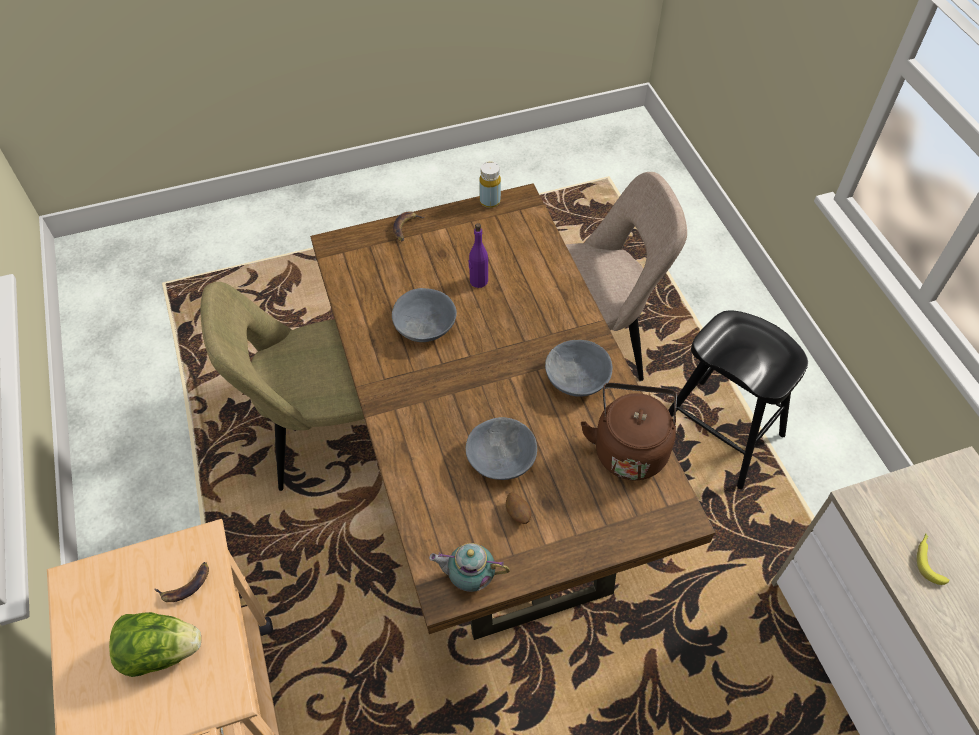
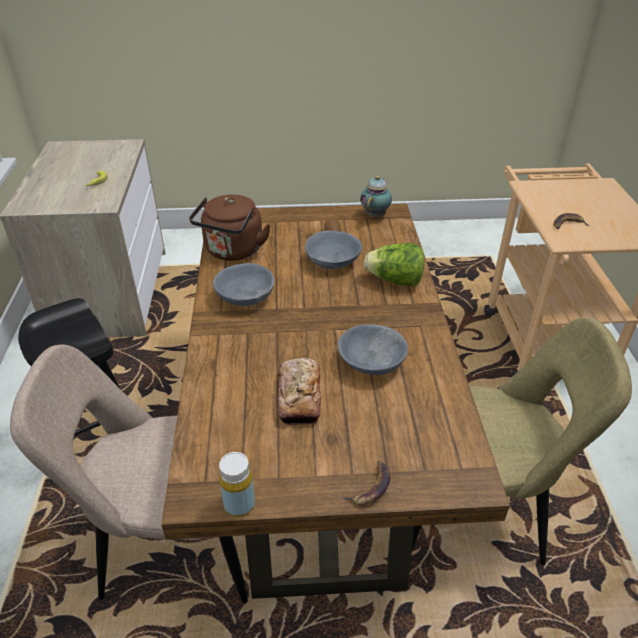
camera: 165 degrees left, 15 degrees down
lettuce [109,612,201,677] -> lettuce moved to [364,243,424,286]
teapot [429,543,510,592] -> teapot turned 90 degrees counterclockwise [360,176,392,218]
purple bottle [469,223,488,288] -> bread [277,358,321,426]

